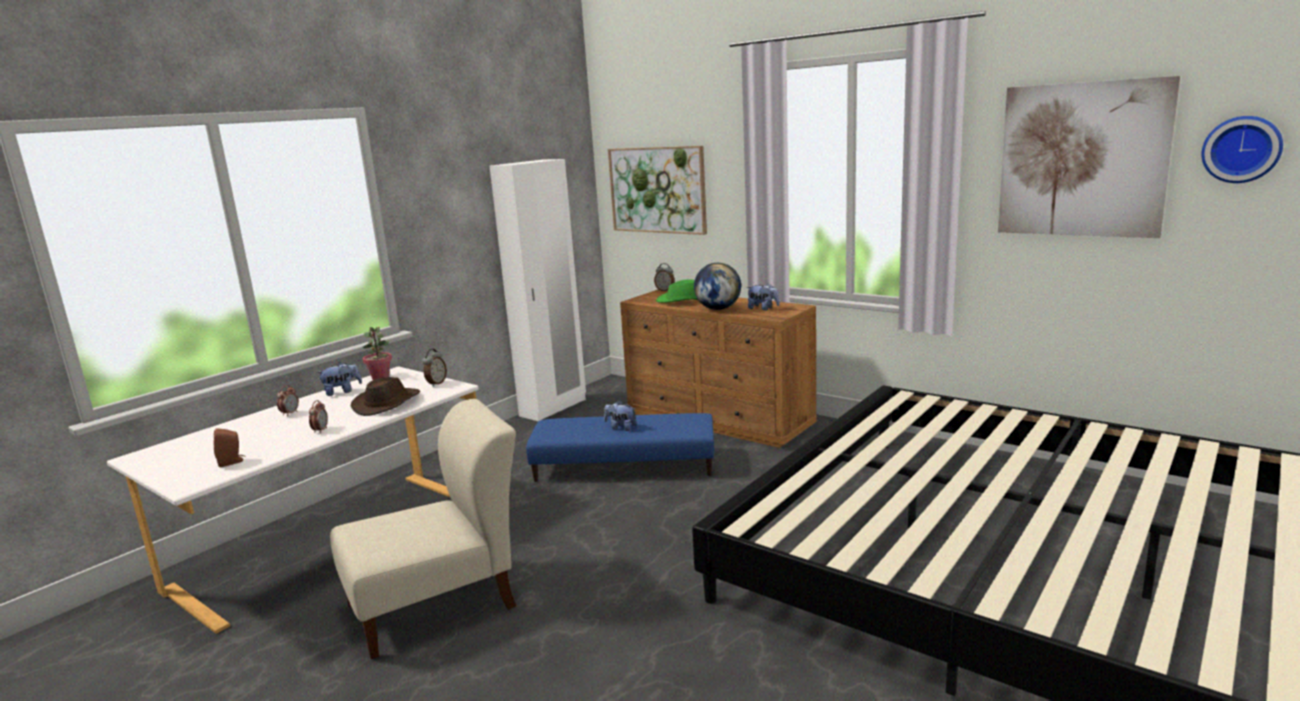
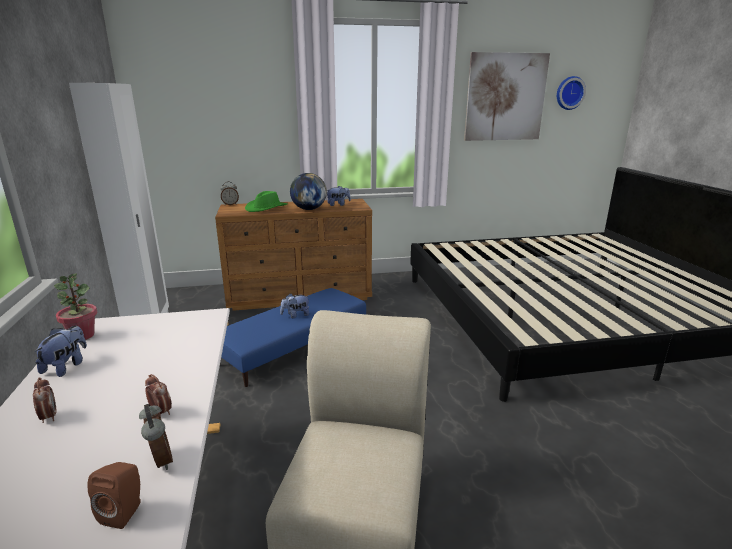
camera: 50 degrees left, 5 degrees up
brown hat [351,377,420,416] -> none
alarm clock [422,349,447,387] -> alarm clock moved to [139,404,173,470]
picture [608,146,707,235] -> none

